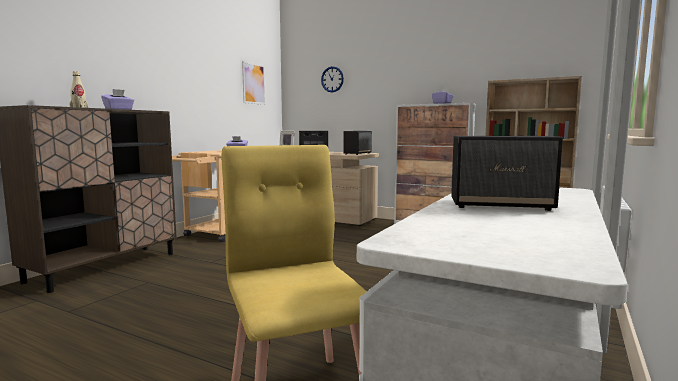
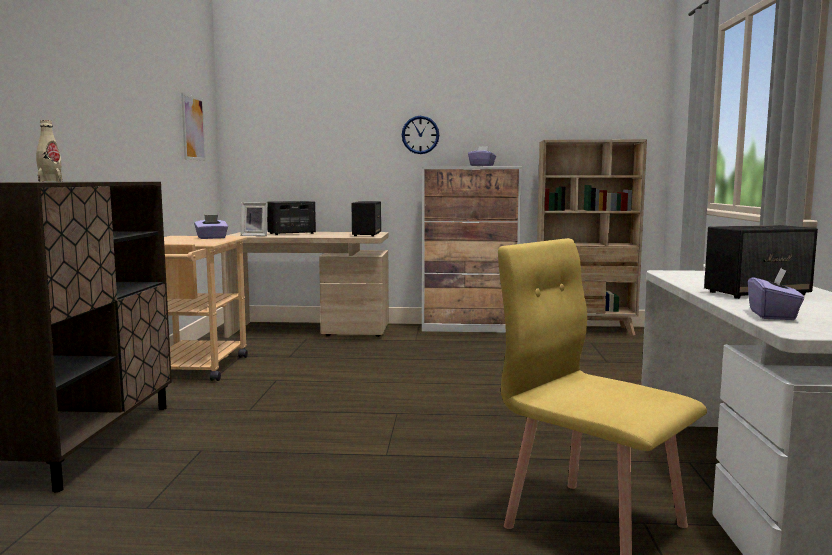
camera: 25 degrees left, 0 degrees up
purple tissue box [101,89,134,110] -> purple tissue box moved to [748,269,804,320]
wall clock [321,66,344,93] -> wall clock moved to [402,116,439,154]

